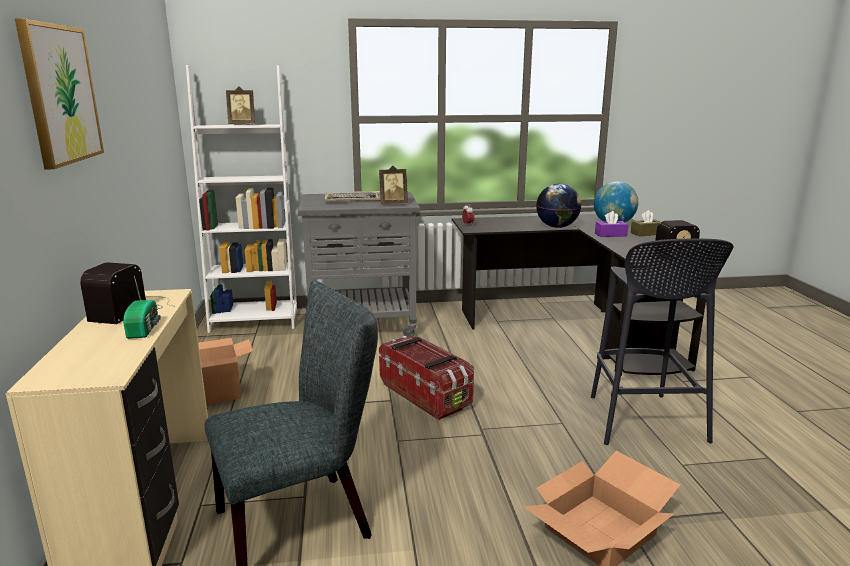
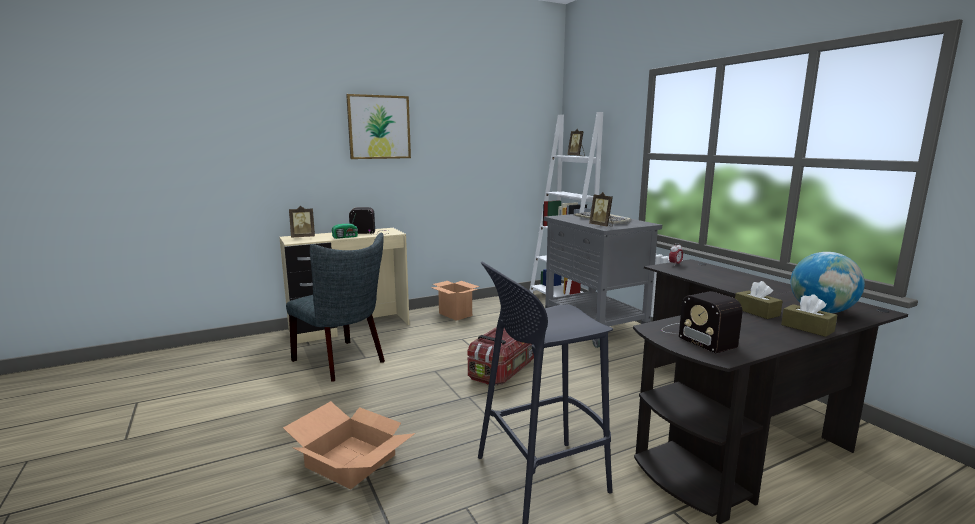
camera: 70 degrees right, 5 degrees down
globe [536,183,581,228] -> none
purple tissue box [595,211,628,237] -> brown tissue box [735,281,782,319]
none -> picture frame [289,206,315,237]

